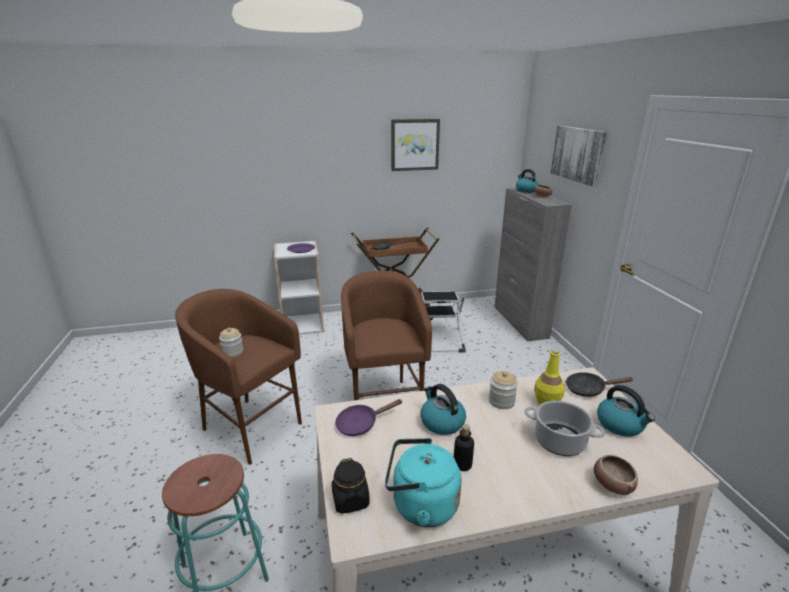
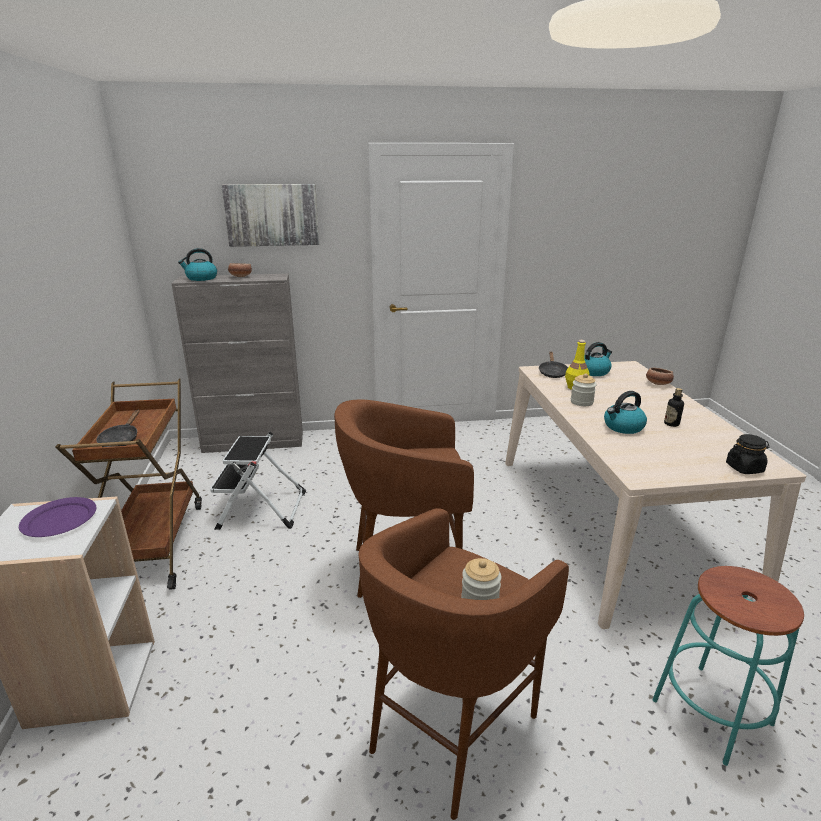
camera: 85 degrees left, 0 degrees up
purple frying pan [335,399,403,436] -> none
turquoise kettle [385,438,461,527] -> none
picture [391,119,440,171] -> none
cooking pot [525,400,605,456] -> none

